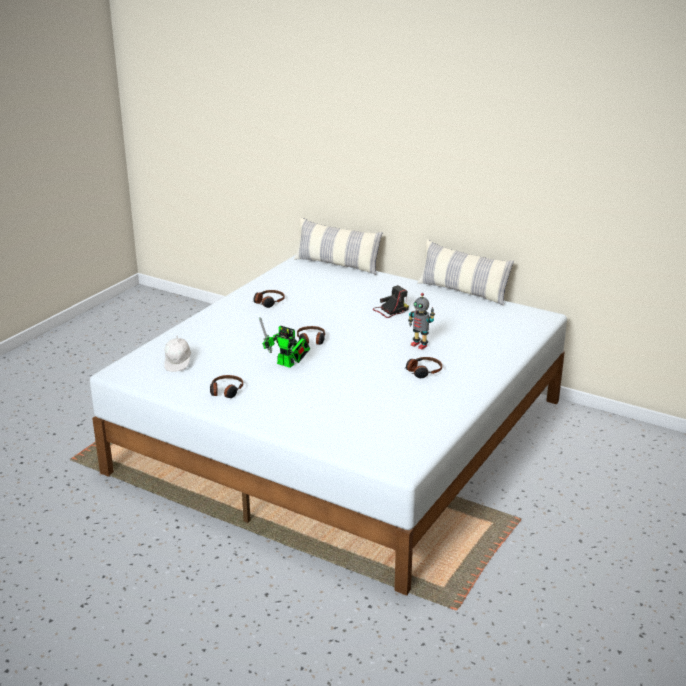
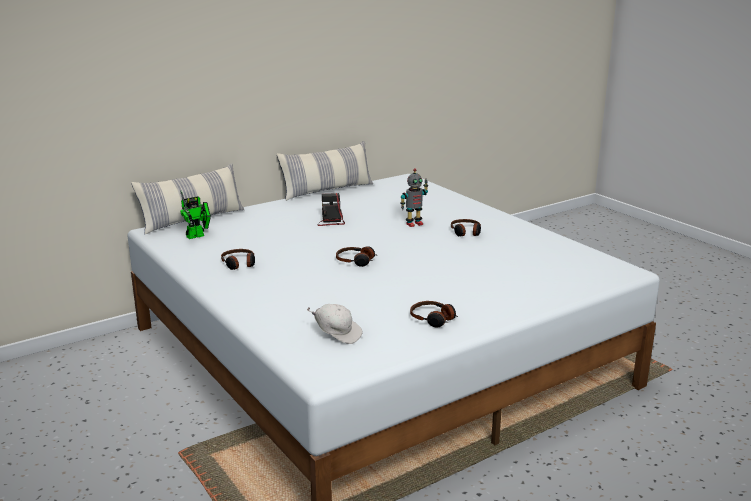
camera: 65 degrees left, 5 degrees down
toy robot [259,317,310,368] -> toy robot moved to [180,191,211,239]

